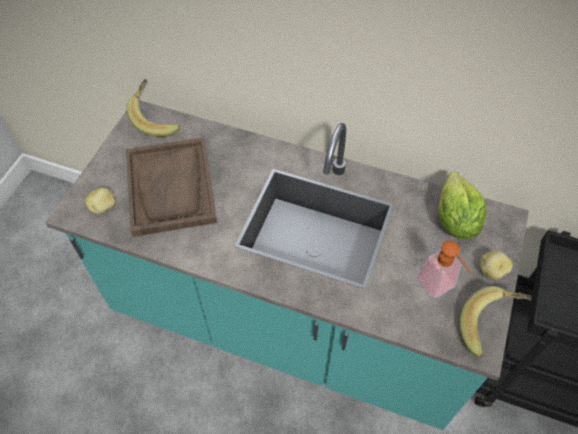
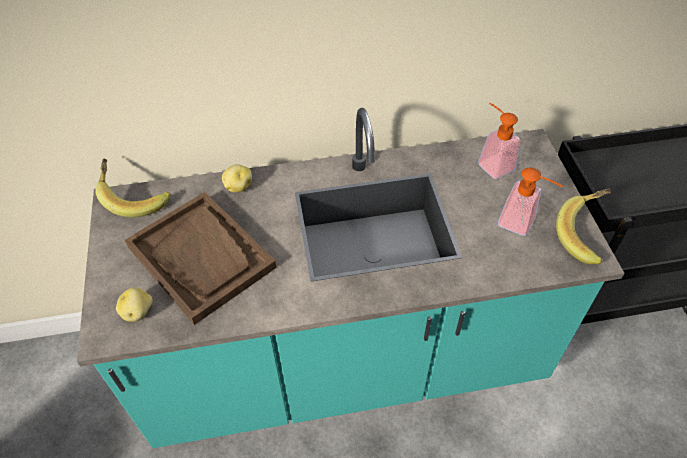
camera: 30 degrees left, 5 degrees down
lettuce [438,172,487,240] -> soap dispenser [478,103,520,179]
potato [480,251,513,280] -> potato moved to [222,164,252,192]

